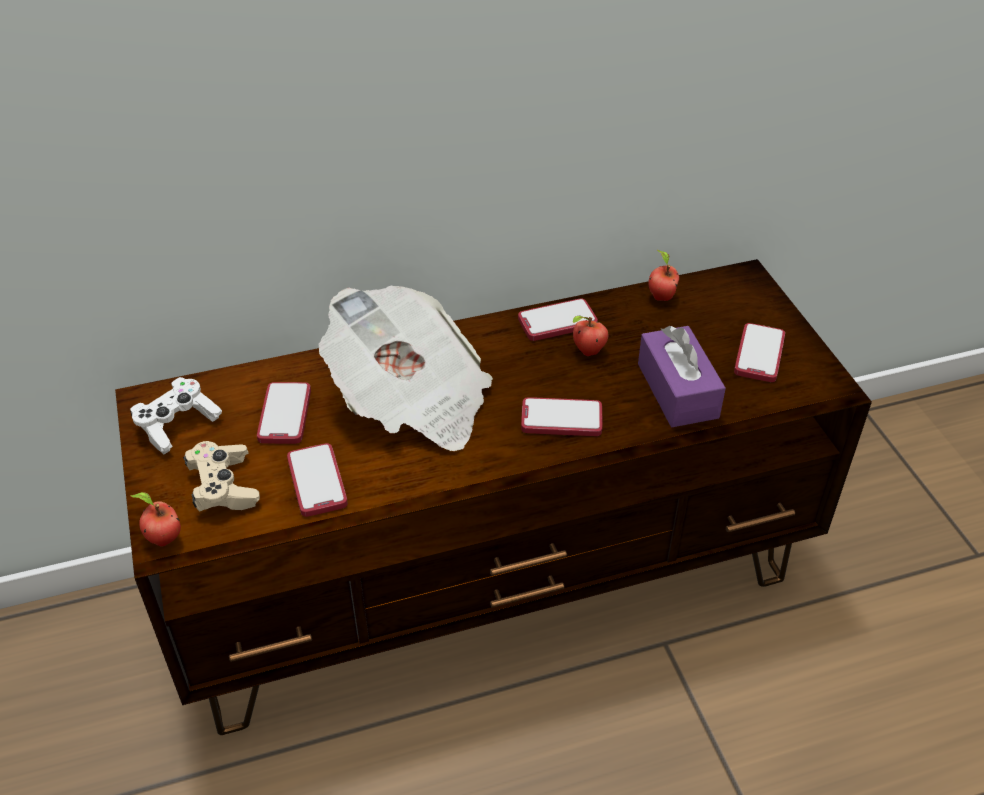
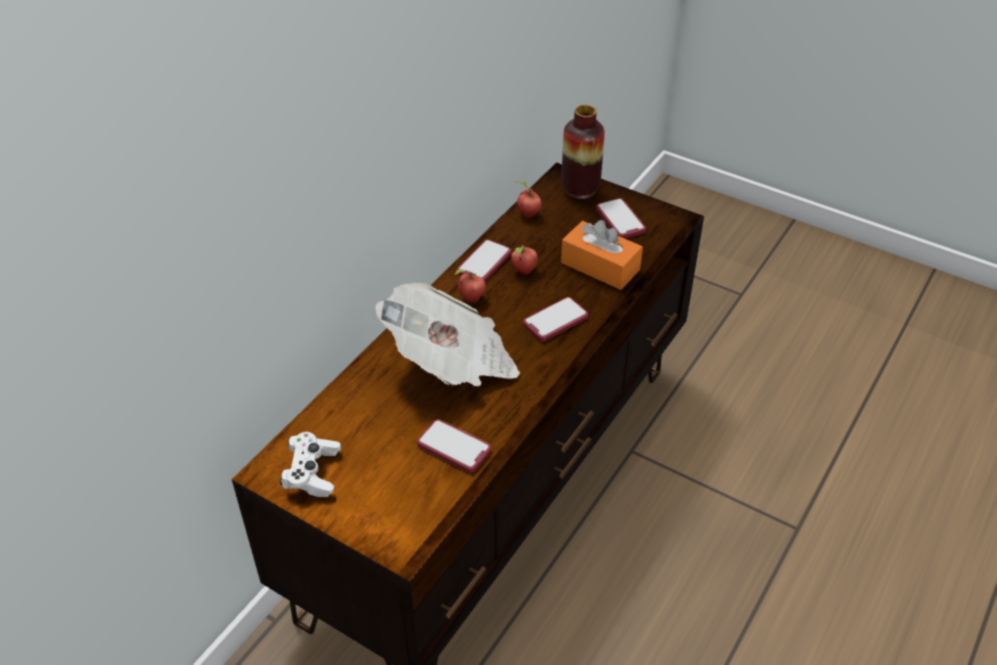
camera: 40 degrees left, 0 degrees up
apple [130,492,181,546] -> apple moved to [454,269,486,302]
beige game controller [183,441,260,512] -> none
phone [257,382,311,444] -> none
purple tissue box [638,326,726,427] -> orange tissue box [561,220,643,290]
none -> vase [561,105,605,200]

